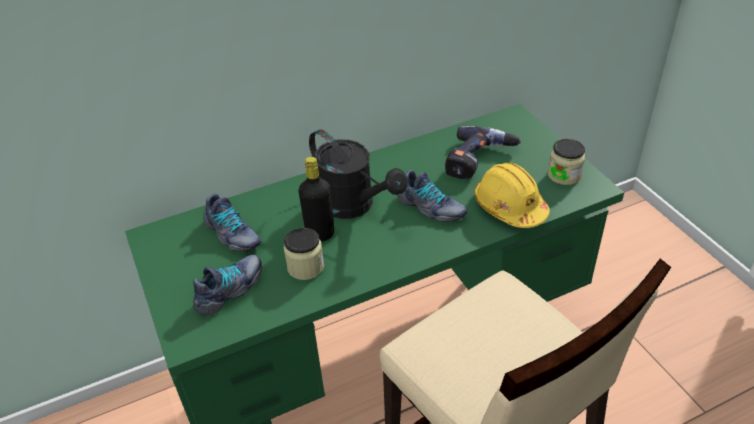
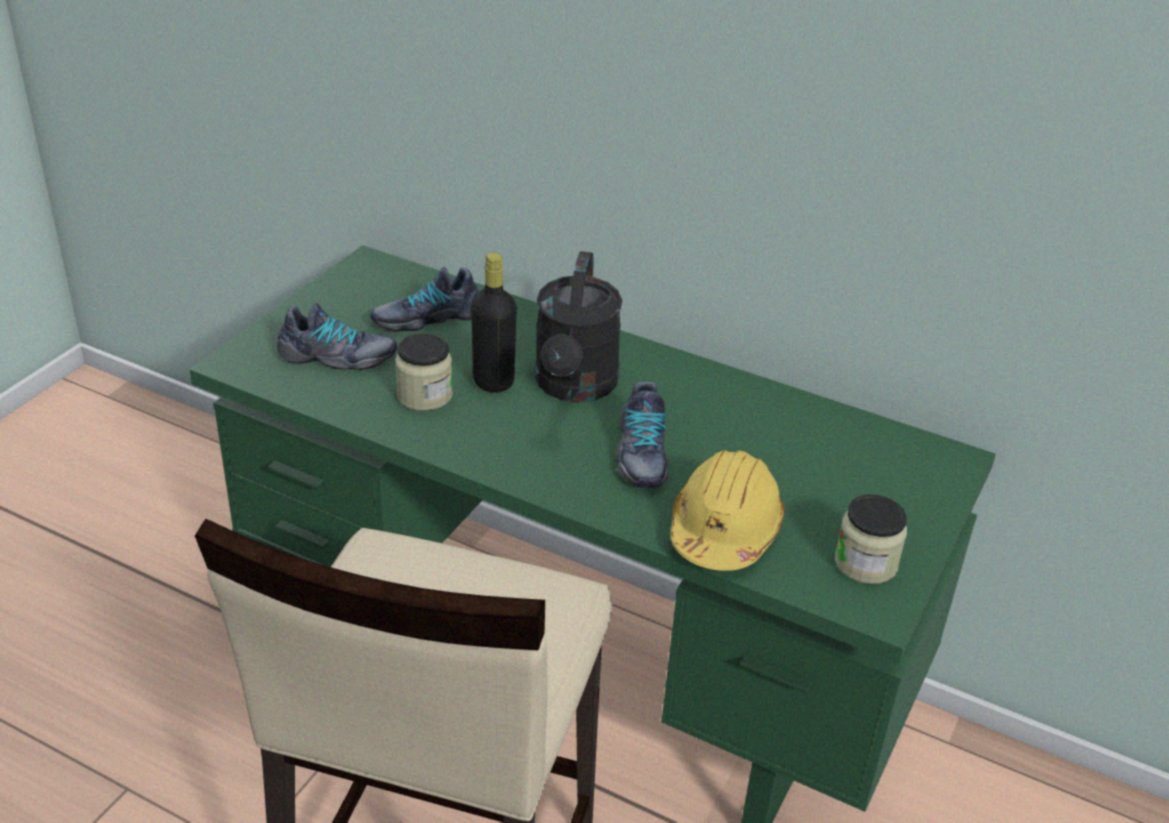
camera: 50 degrees right, 5 degrees down
shoe [203,193,262,252] -> shoe turned 60 degrees clockwise [370,267,479,332]
power drill [445,125,521,179] -> none

